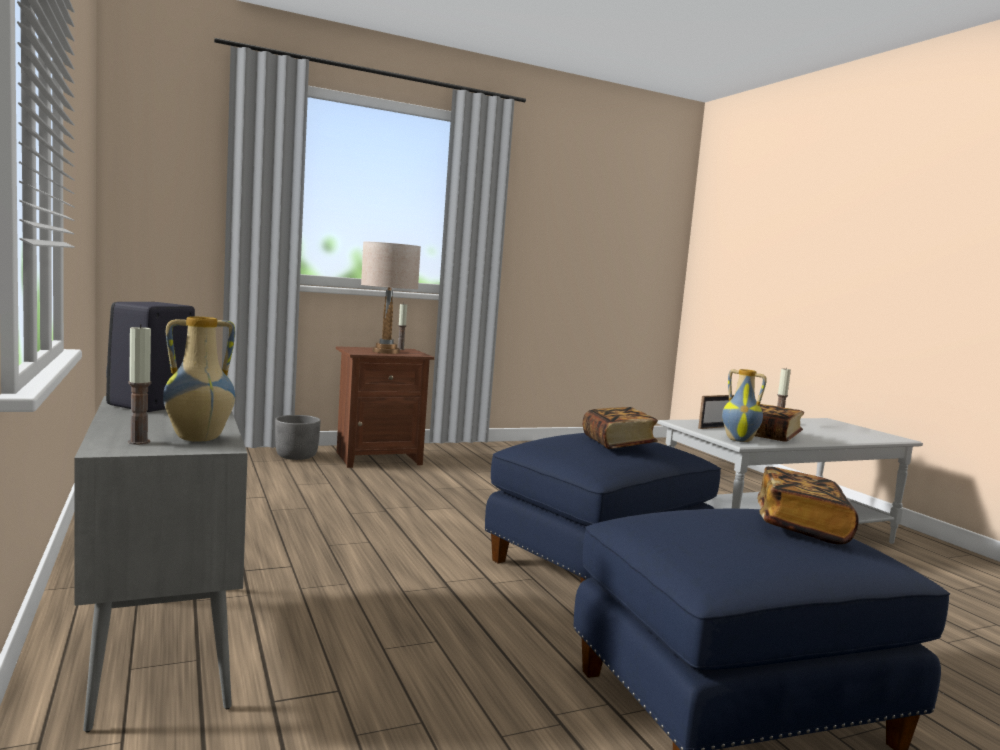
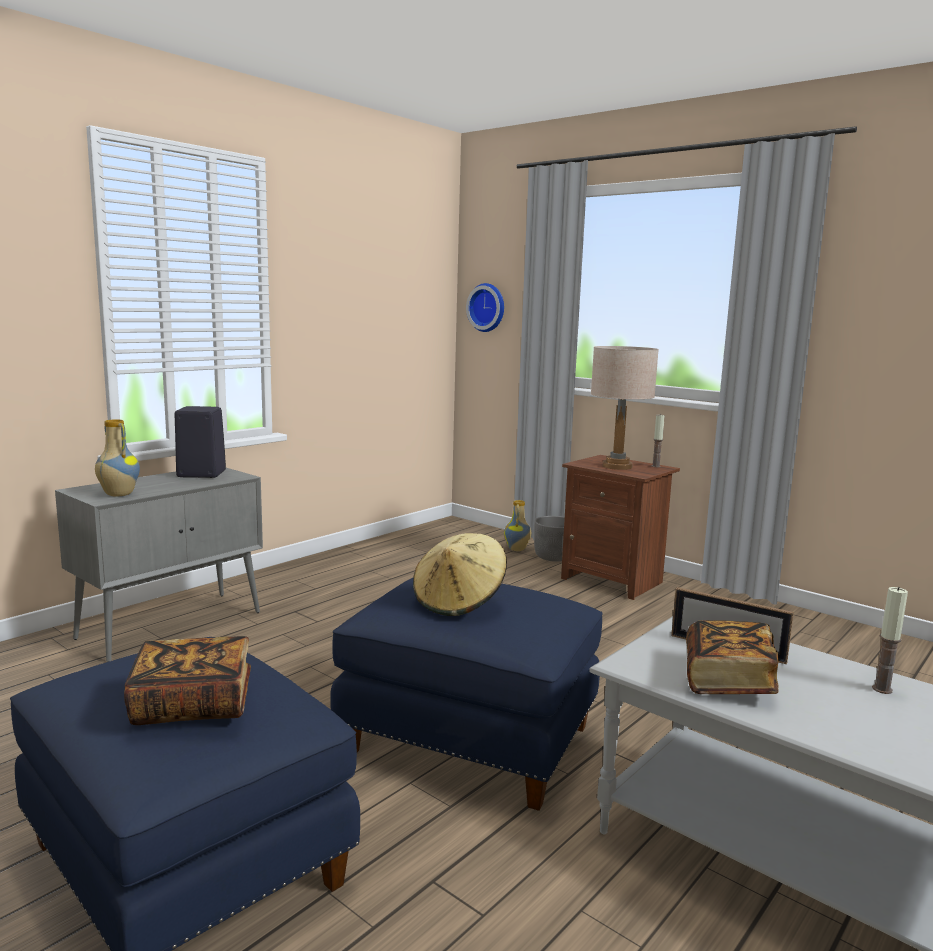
camera: 65 degrees right, 5 degrees up
candle [128,324,151,445] -> none
book [583,407,658,449] -> beige hat [413,533,507,616]
vase [722,369,767,442] -> vase moved to [504,500,531,551]
none -> wall clock [466,283,504,332]

